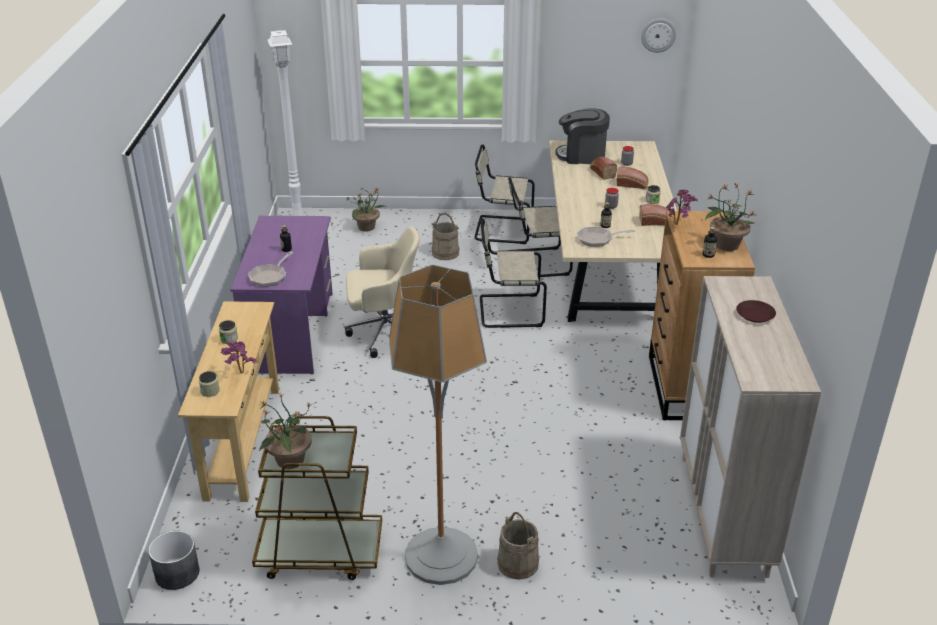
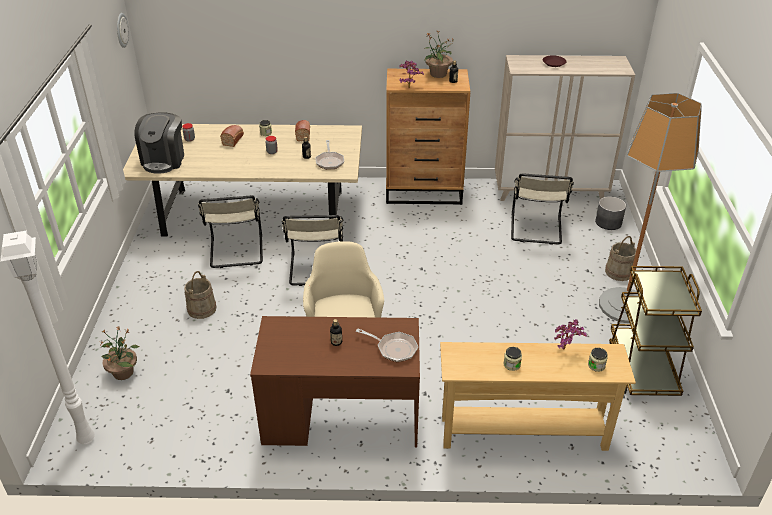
camera: 90 degrees left, 5 degrees up
grey planter [148,531,200,590] -> grey planter moved to [595,196,626,230]
purple desk [230,216,333,374] -> brown desk [250,316,420,447]
potted plant [259,393,312,469] -> none
beige chair [474,144,535,244] -> beige chair moved to [511,173,574,245]
bread [590,157,617,180] -> none

